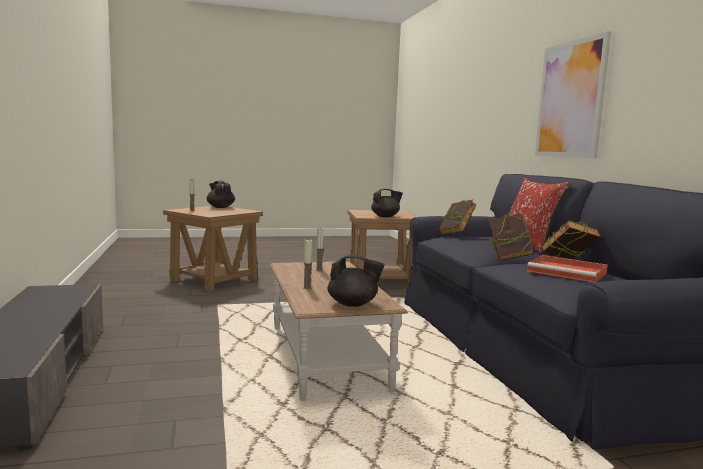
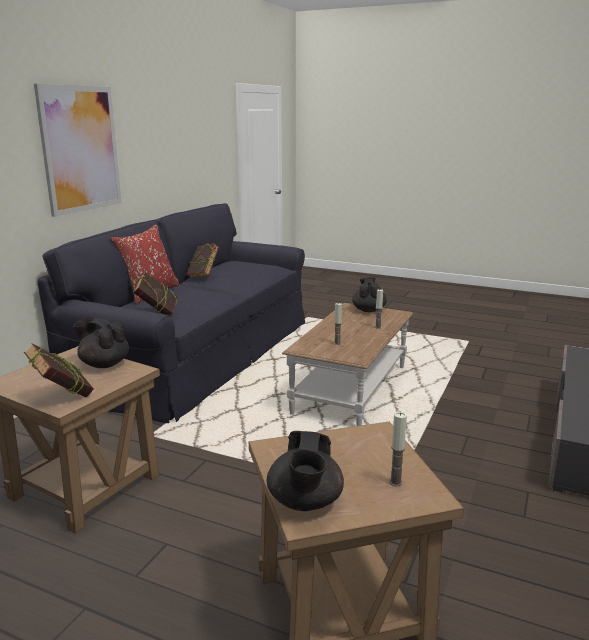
camera: 140 degrees left, 10 degrees up
black teapot [328,255,385,307] -> black teapot turned 45 degrees clockwise [352,277,387,312]
book [489,213,534,261] -> book moved to [24,343,94,398]
red tray [527,255,608,282] -> none

